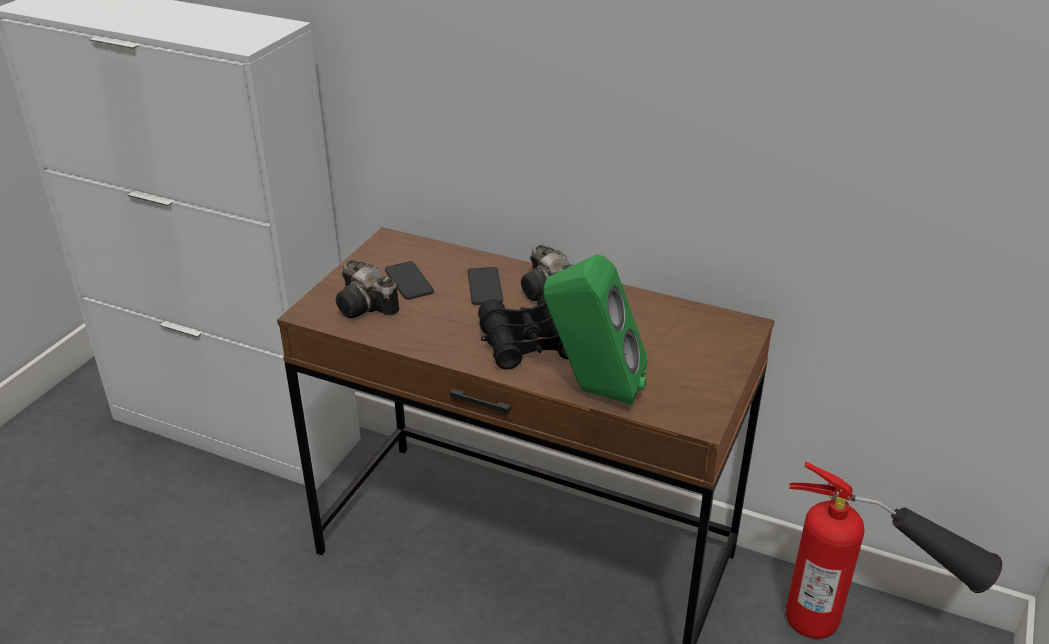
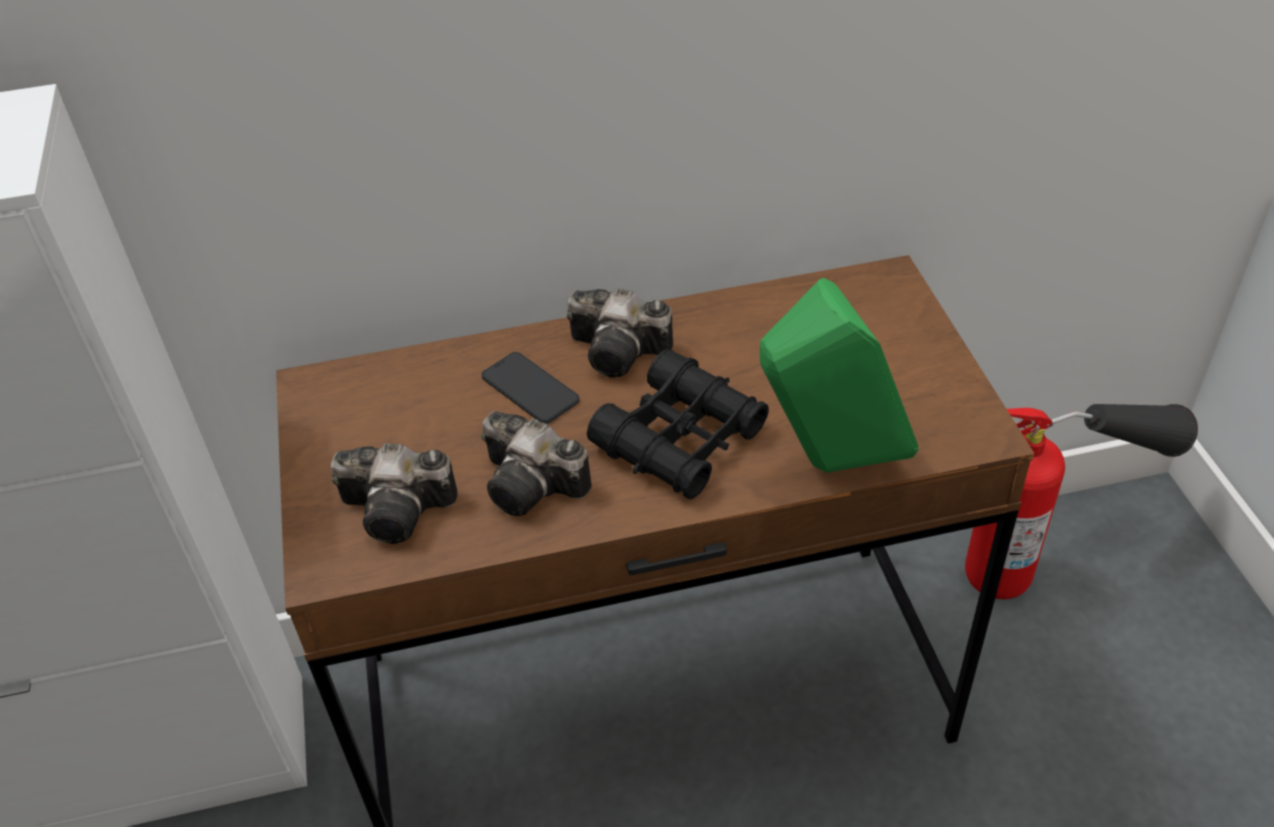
camera: 35 degrees left, 10 degrees up
phone [385,261,434,300] -> none
none -> camera [481,411,592,516]

